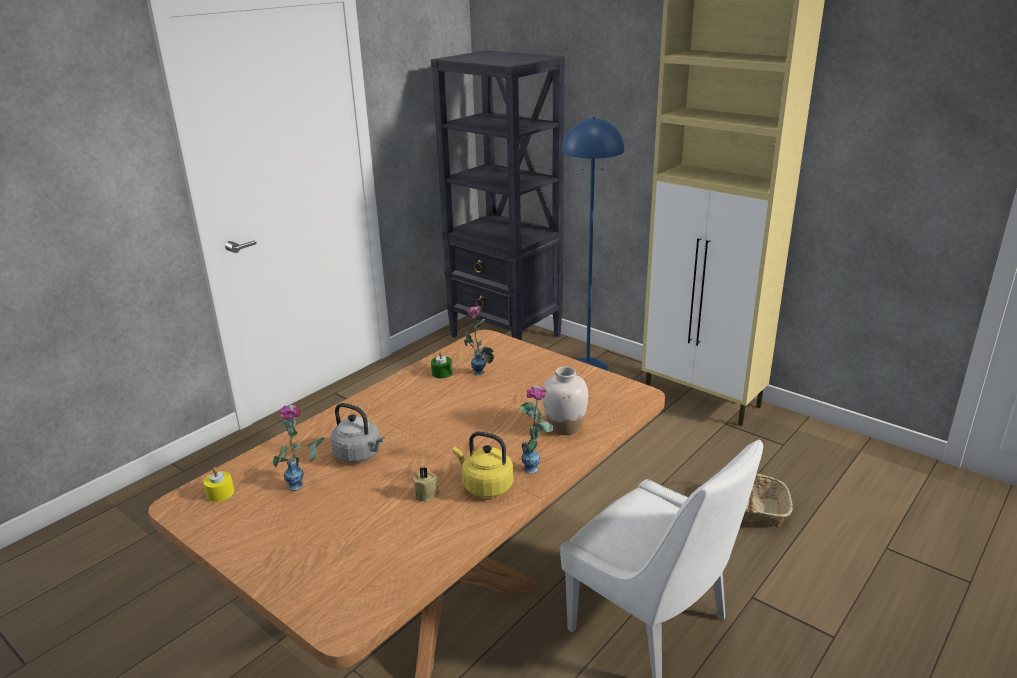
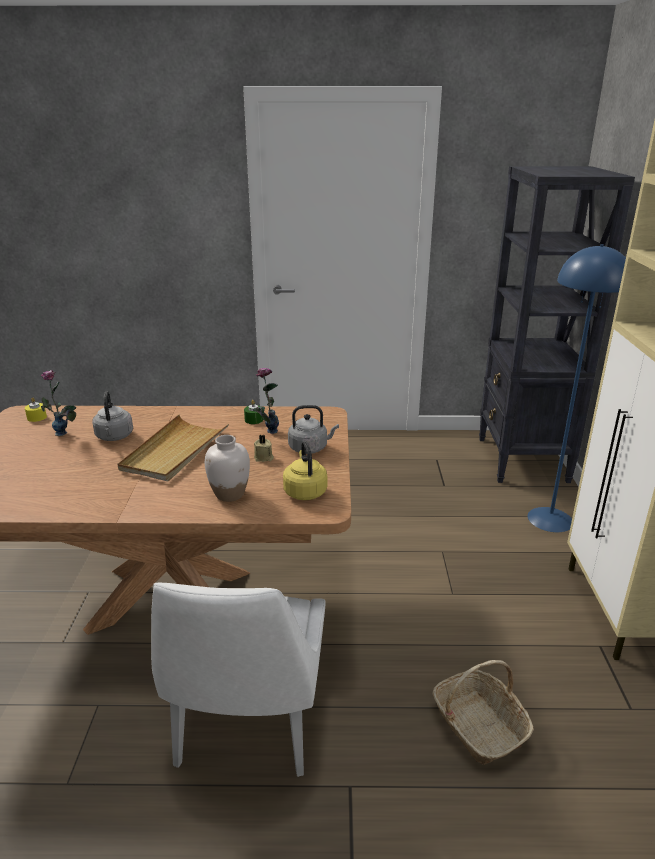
camera: 50 degrees right, 0 degrees up
beige candle [413,467,440,502] -> beige candle moved to [254,435,274,462]
yellow kettle [453,431,514,498] -> yellow kettle moved to [283,441,327,500]
vase [519,385,553,474] -> none
none -> beige tray [118,415,229,481]
none -> grey kettle [288,405,339,454]

